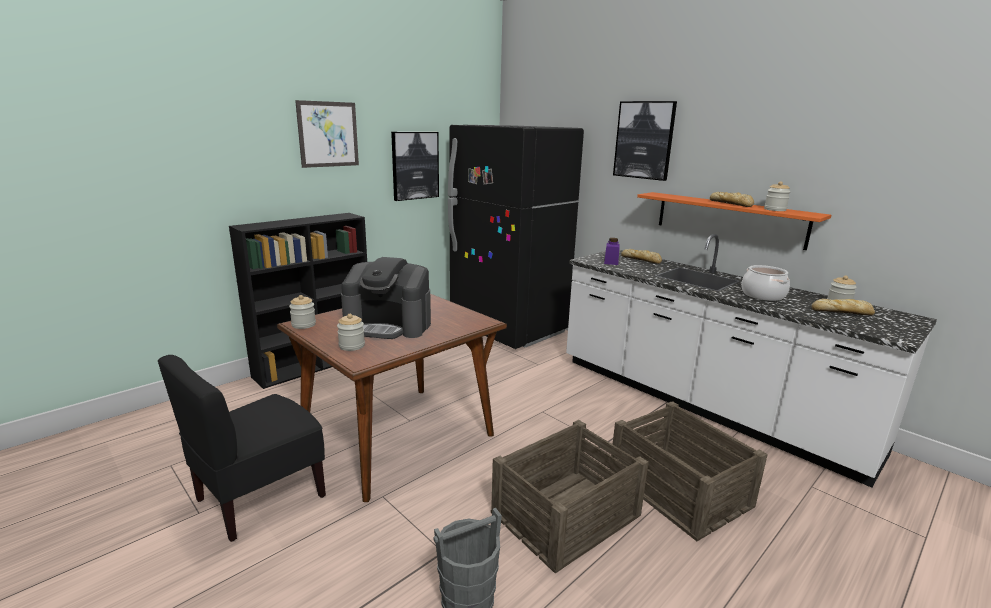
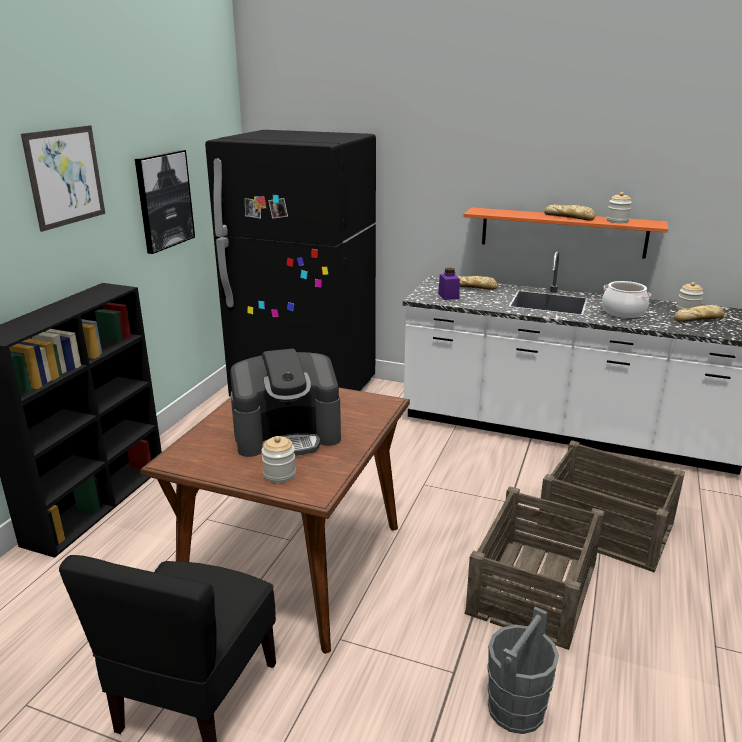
camera: 25 degrees left, 5 degrees up
jar [289,295,316,329] -> none
picture [613,101,677,181] -> none

